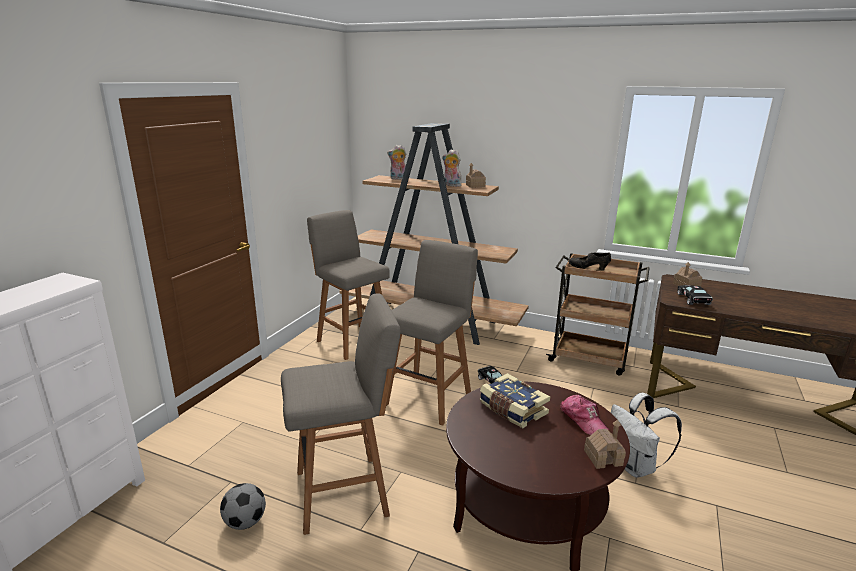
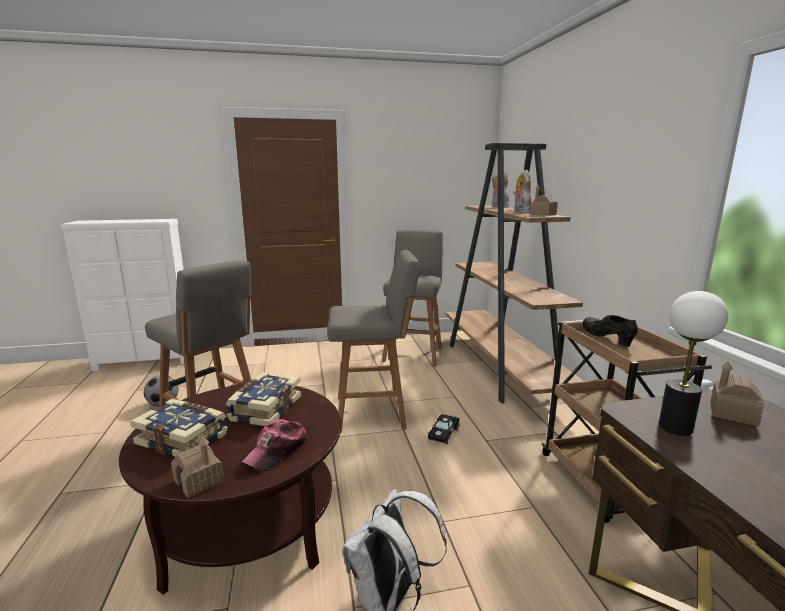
camera: 55 degrees right, 5 degrees down
black toy car [677,285,713,305] -> table lamp [659,291,728,436]
none -> book [130,399,228,457]

